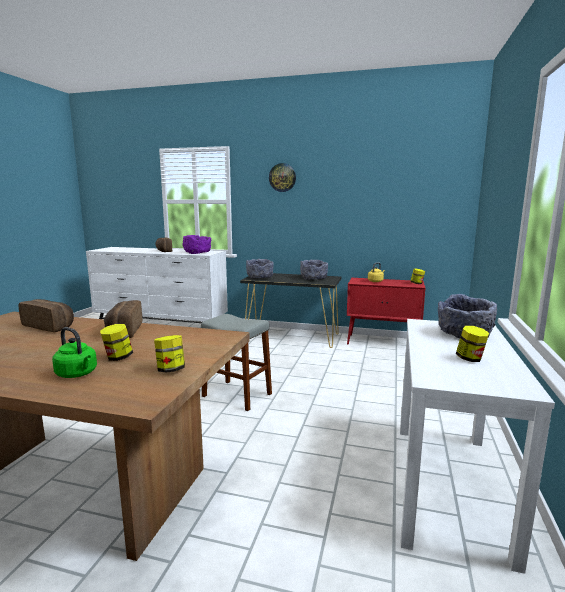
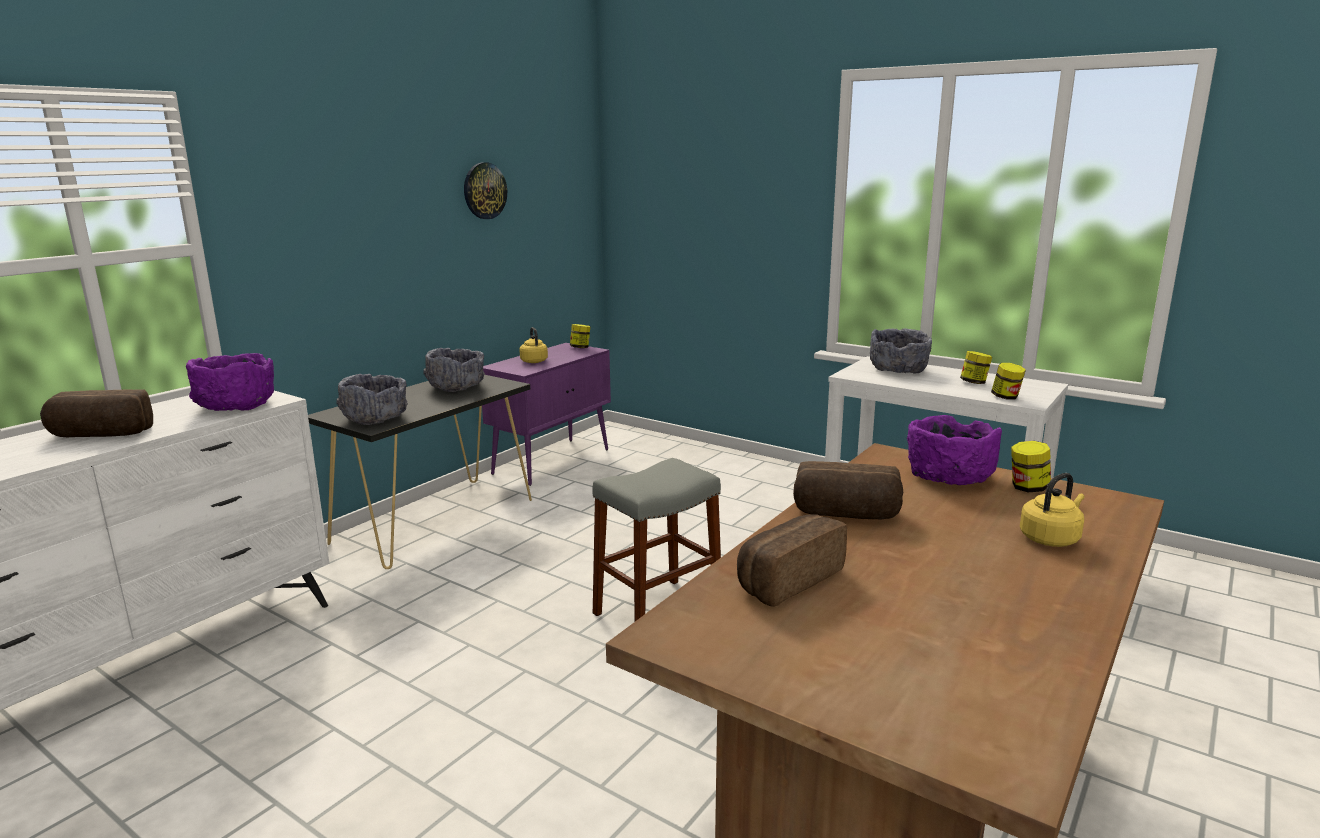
camera: 70 degrees left, 5 degrees up
green kettle [52,327,97,378] -> yellow kettle [1020,473,1085,547]
jar [100,324,133,361] -> jar moved to [991,363,1026,399]
wall clock [269,163,296,192] -> wall clock moved to [464,162,507,219]
red cabinet [347,278,425,345] -> purple cabinet [482,343,611,486]
none -> purple bowl [907,415,1002,485]

